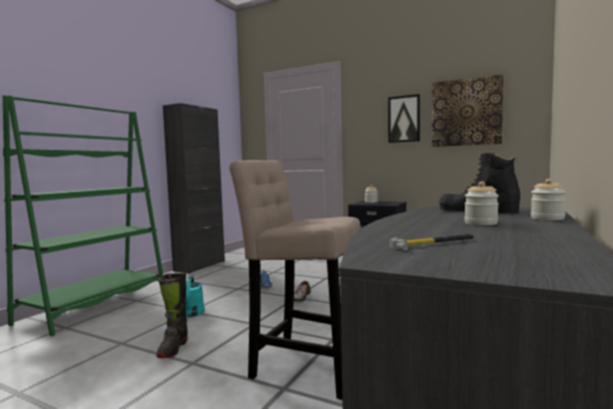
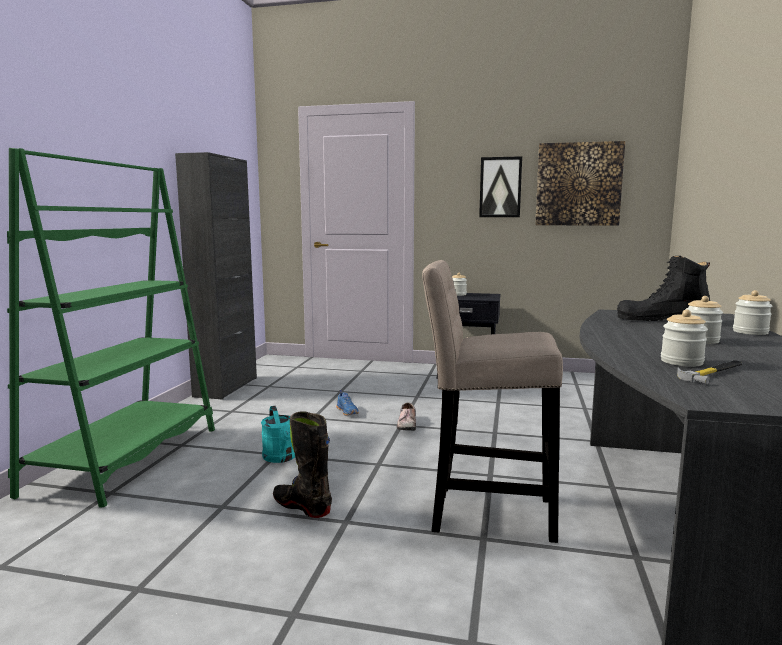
camera: 15 degrees left, 5 degrees up
black boot [156,273,188,358] -> black boot turned 135 degrees clockwise [273,411,332,518]
none -> jar [661,310,708,367]

